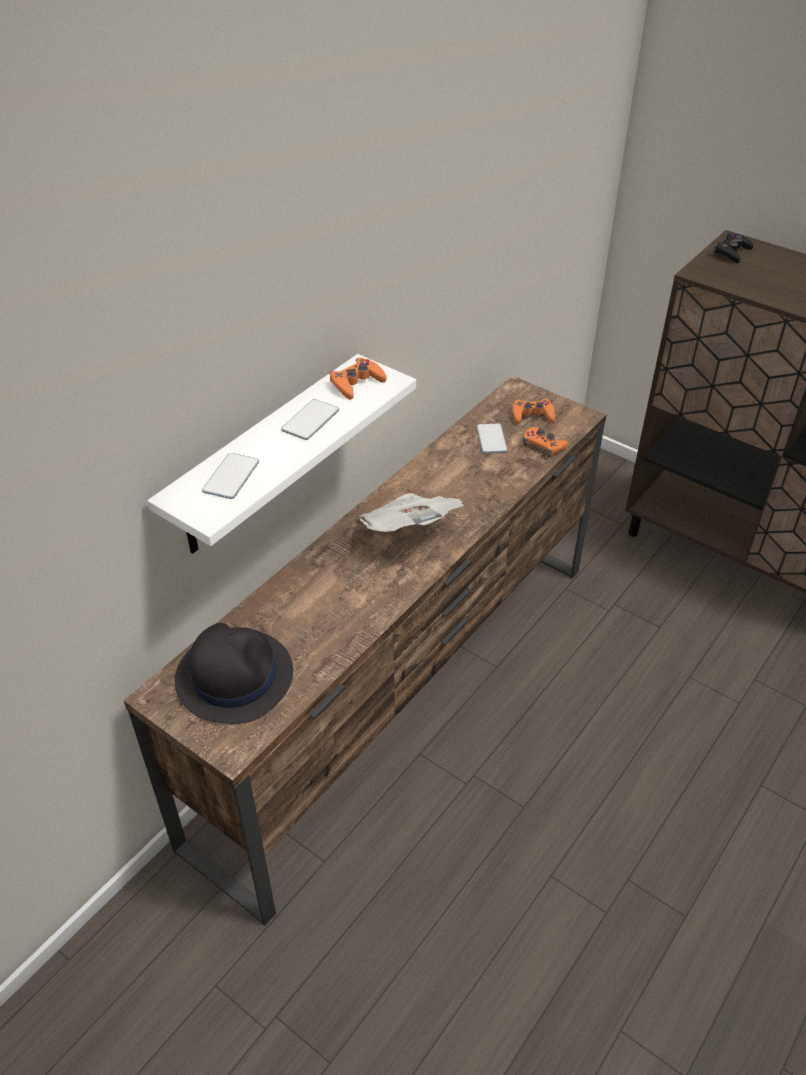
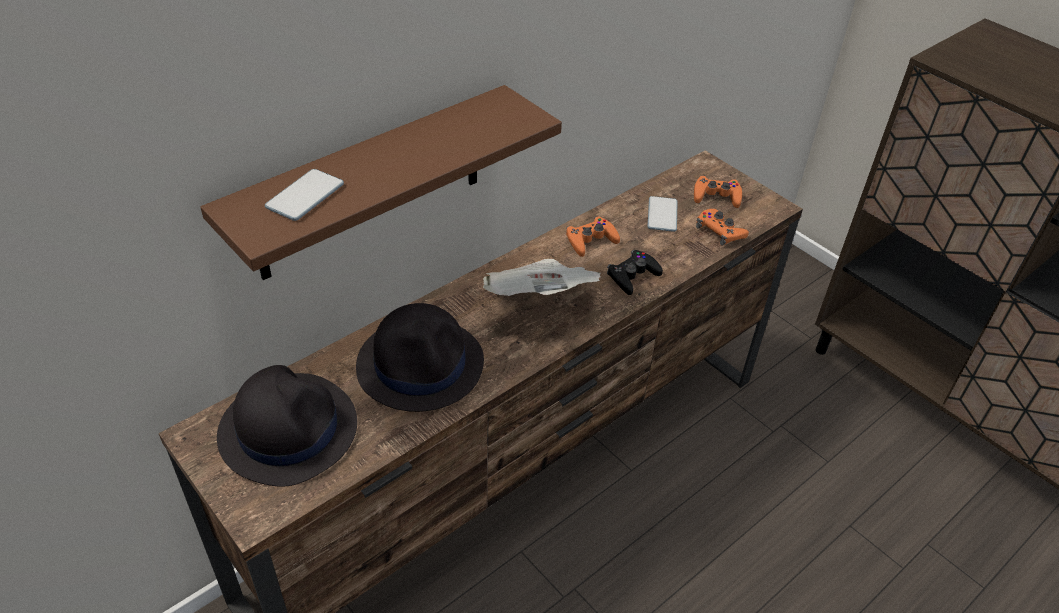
camera: 10 degrees right, 0 degrees up
white shelf [147,354,416,554] -> brown shelf [200,85,562,280]
phone [281,399,339,440] -> none
orange game controller [329,358,387,400] -> orange game controller moved to [566,216,620,257]
black game controller [713,233,753,263] -> black game controller moved to [607,250,663,295]
none -> black hat [356,303,484,412]

